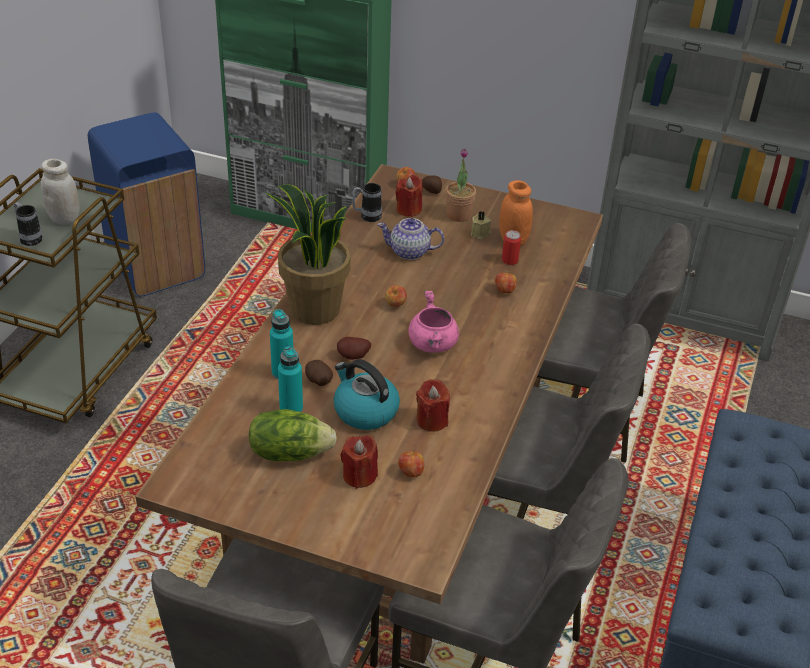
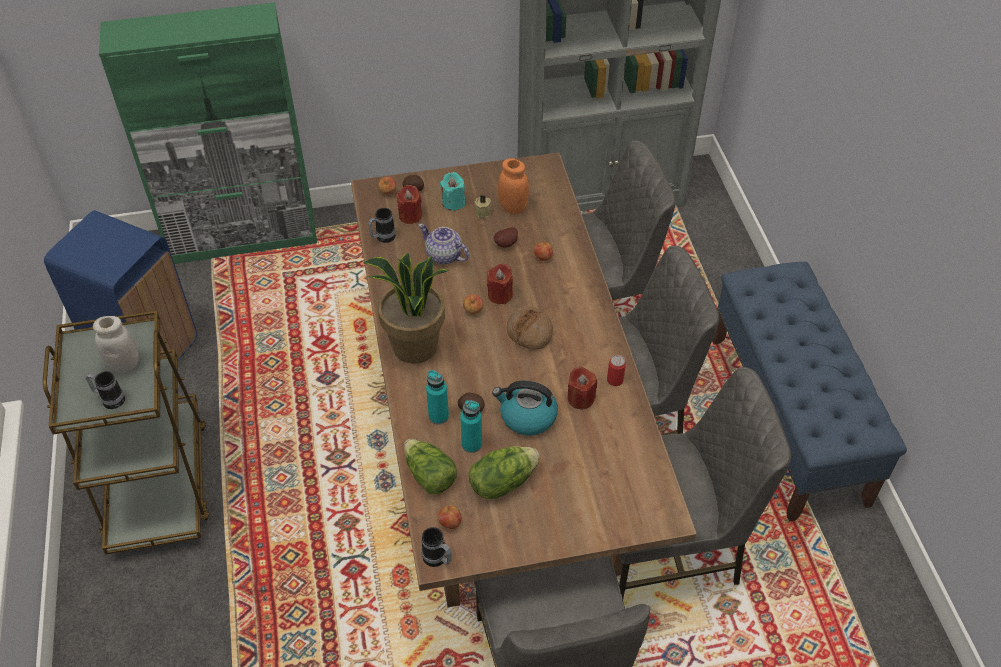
camera: 30 degrees left, 10 degrees up
potato [337,337,371,360] -> potato moved to [494,227,518,248]
red candle [340,435,378,489] -> red candle moved to [487,264,513,304]
teapot [377,218,444,260] -> teapot turned 60 degrees clockwise [418,223,469,265]
apple [398,451,425,477] -> apple moved to [437,505,462,529]
pink cooking pot [408,290,459,353] -> bread [507,306,553,350]
potted plant [446,148,476,222] -> turquoise candle [440,172,465,211]
can [502,230,521,265] -> can moved to [607,355,626,386]
none -> lettuce [404,439,457,495]
none -> mug [422,527,451,567]

